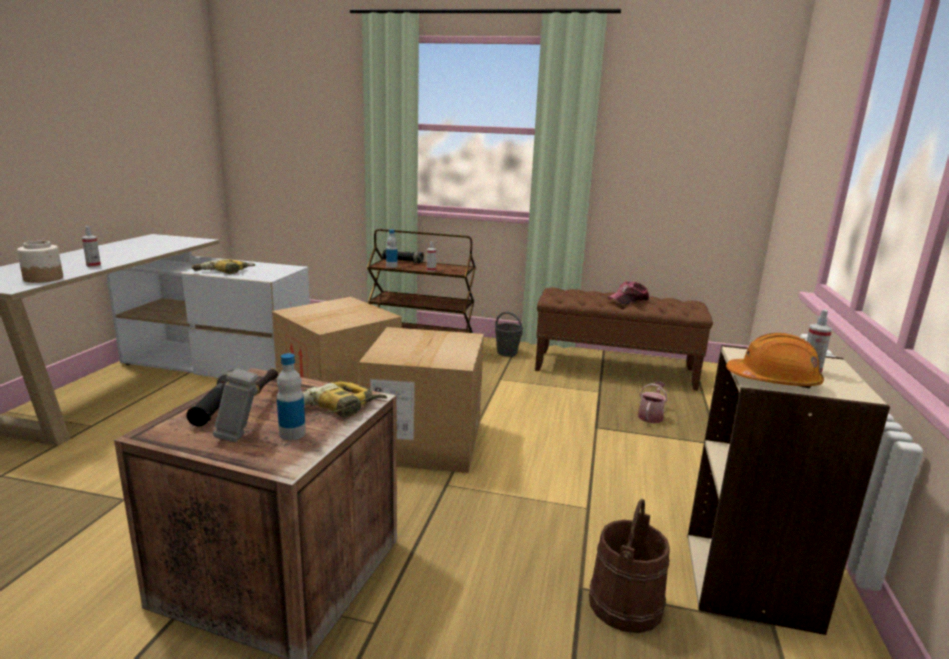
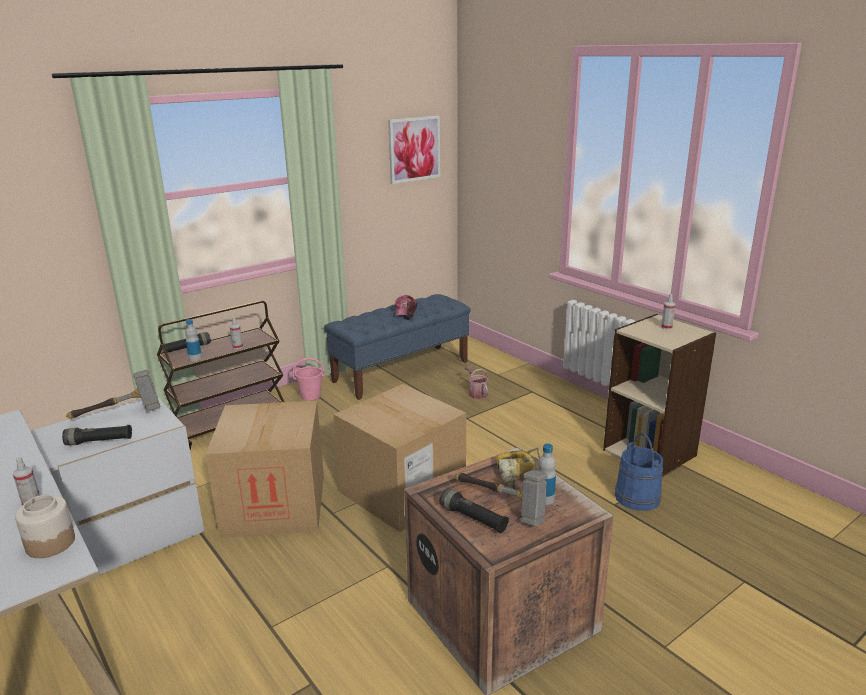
camera: 50 degrees left, 5 degrees up
power drill [192,259,255,274] -> black flashlight [62,425,132,445]
grey bucket [495,312,523,356] -> pink bucket [292,358,325,401]
brown bench [535,288,713,391] -> blue bench [324,294,471,400]
brown bucket [589,499,670,633] -> blue bucket [615,433,663,511]
orange hard hat [726,333,824,389] -> none
none -> hammer [66,370,160,419]
none -> picture [388,116,440,184]

